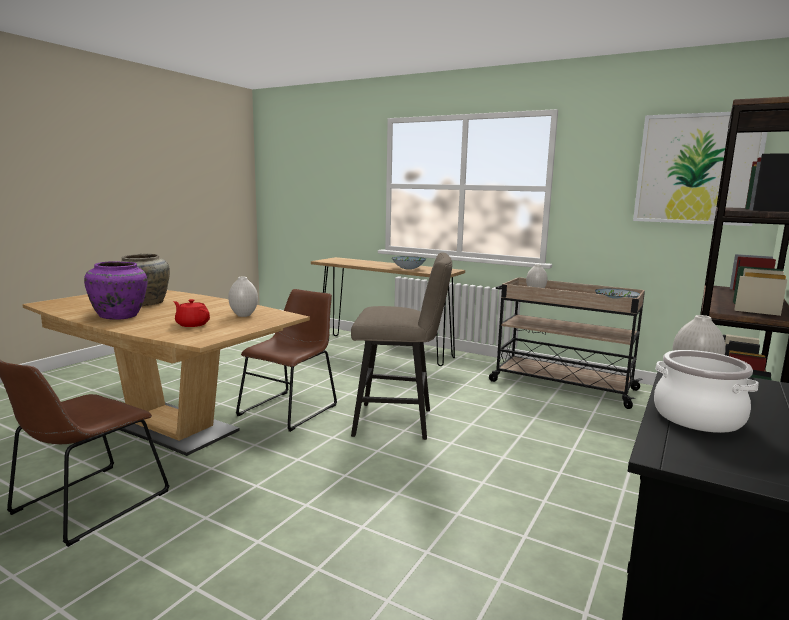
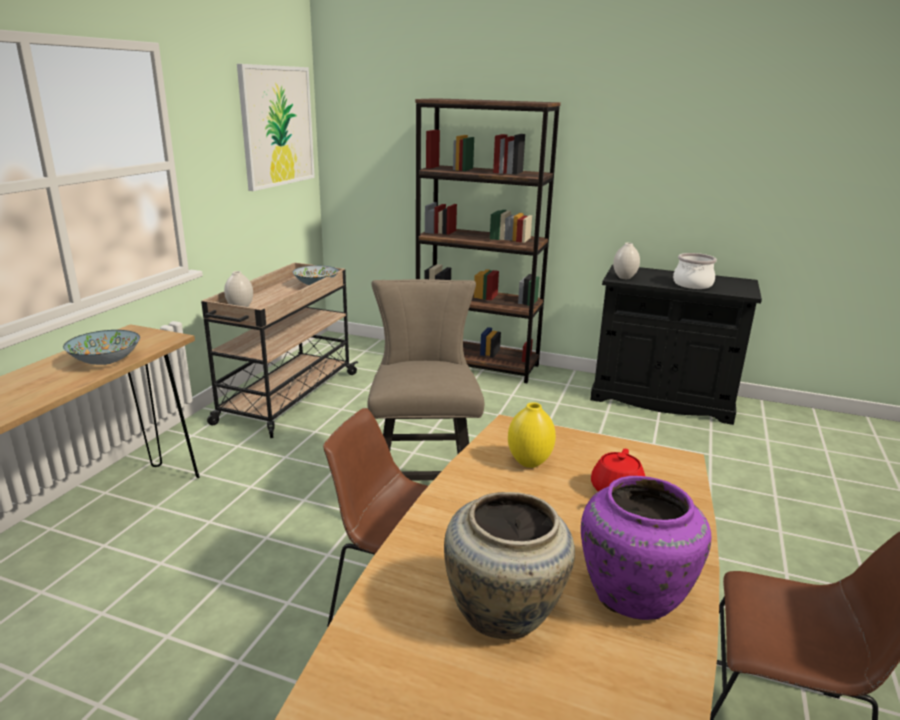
camera: 100 degrees left, 10 degrees up
white vase [228,277,258,317] -> yellow vase [508,402,556,468]

